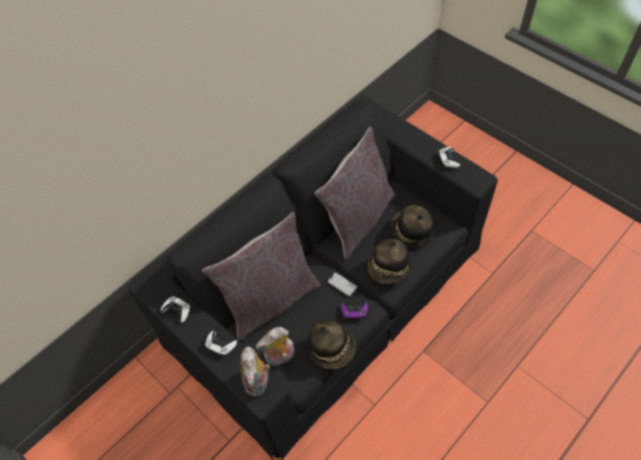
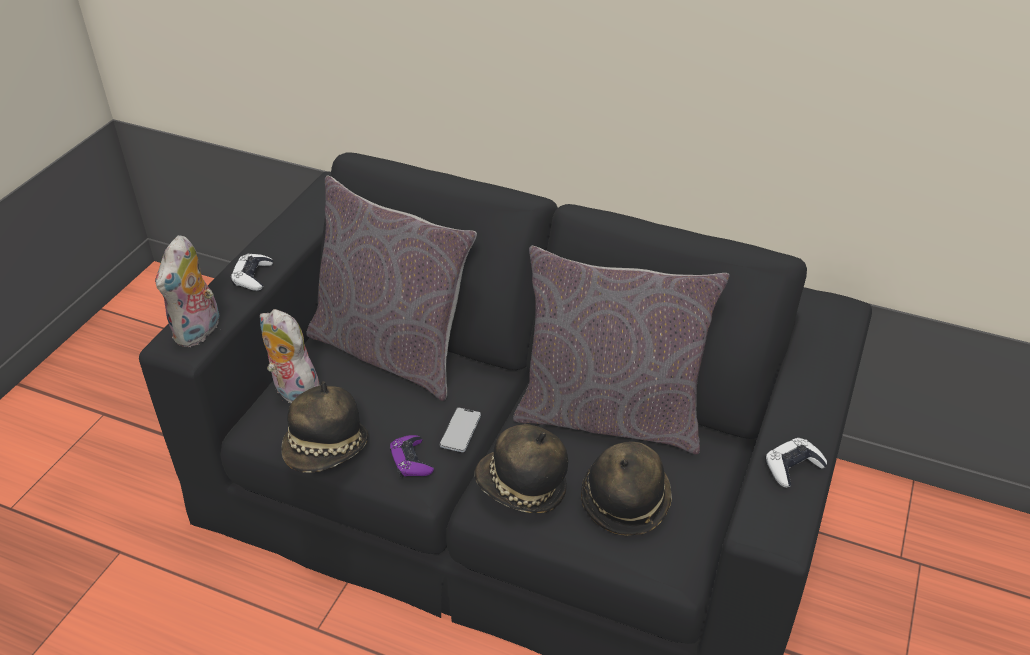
camera: 65 degrees right, 15 degrees down
white game controller [161,296,191,323] -> none
plush toy [240,346,270,396] -> plush toy turned 45 degrees counterclockwise [155,235,219,347]

